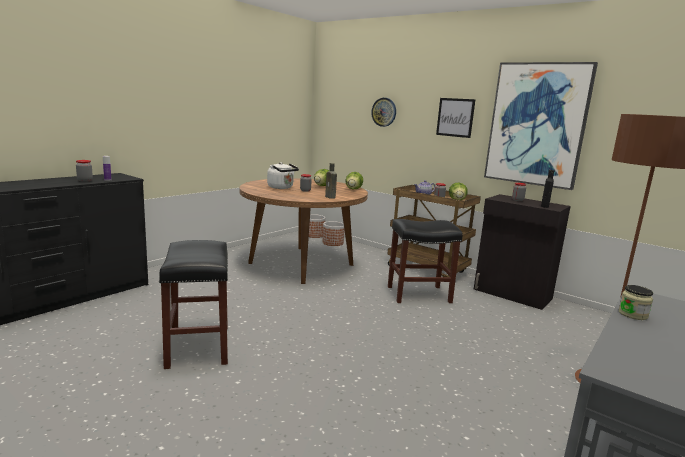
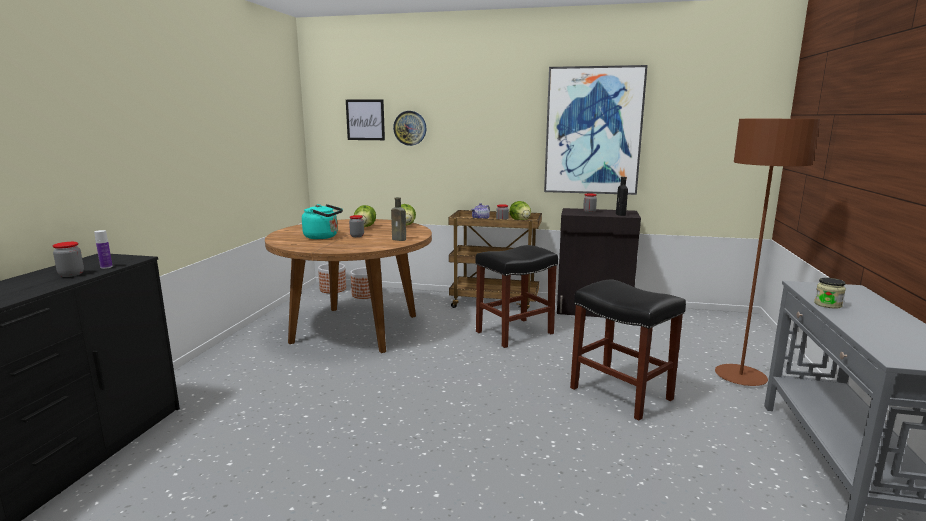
camera: 25 degrees left, 0 degrees up
black stool [159,240,228,369] -> black stool moved to [570,280,686,421]
white kettle [267,162,299,189] -> turquoise kettle [302,204,343,239]
picture [436,98,476,138] -> picture moved to [346,99,385,140]

